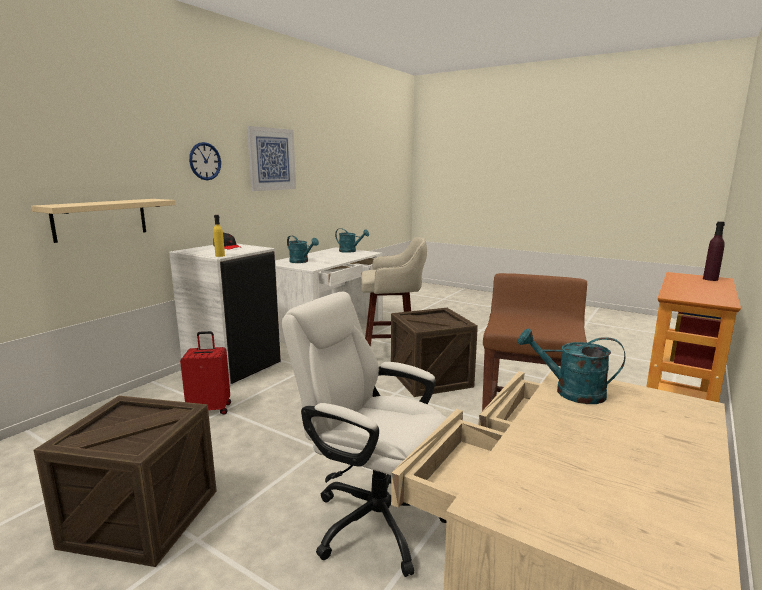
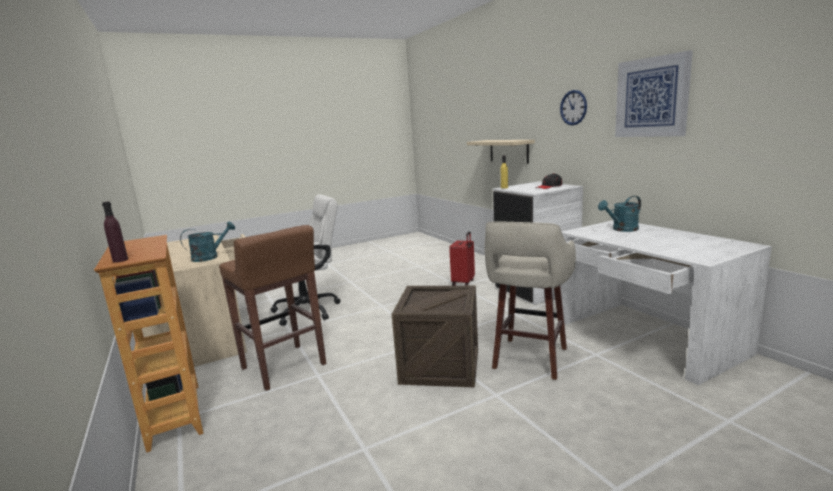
camera: 120 degrees right, 0 degrees up
crate [34,396,217,567] -> none
turquoise watering can [335,228,369,253] -> none

